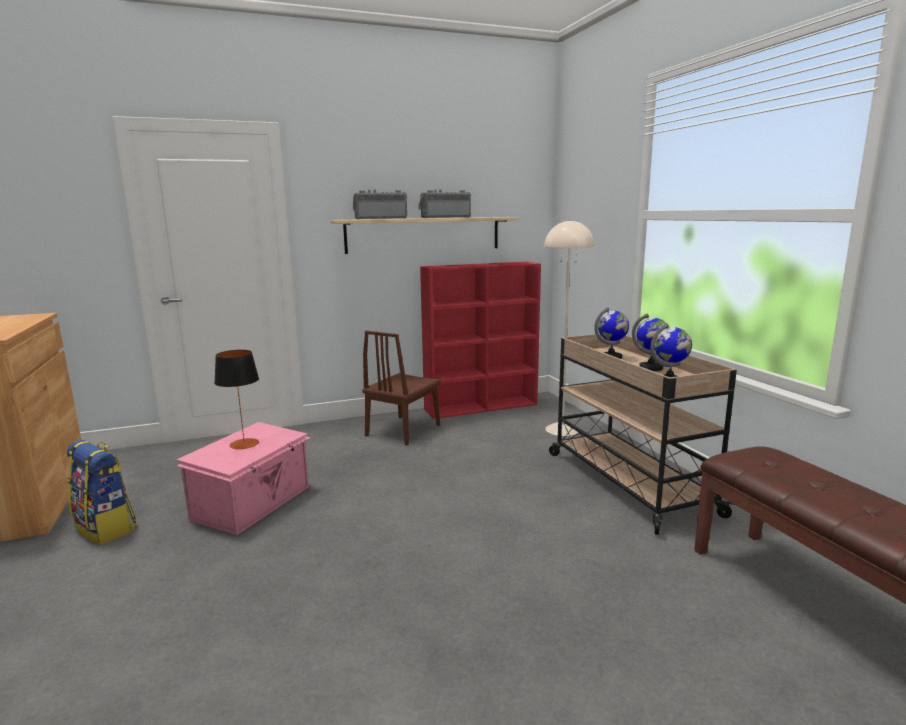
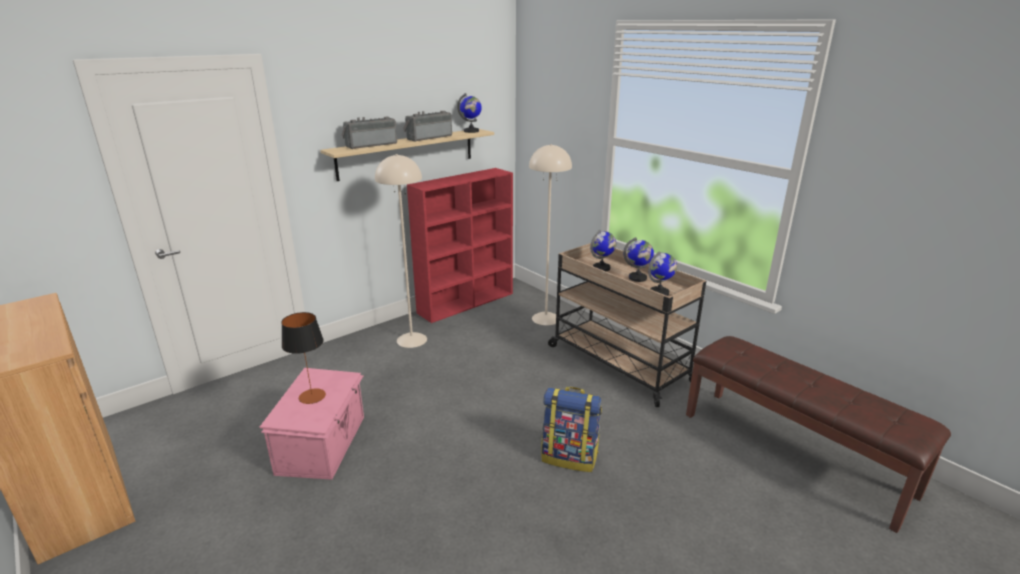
camera: 20 degrees left, 10 degrees up
backpack [67,440,136,545] -> backpack moved to [542,387,602,472]
brown chair [362,331,441,445] -> beige floor lamp [375,154,427,348]
none -> globe [457,93,482,133]

